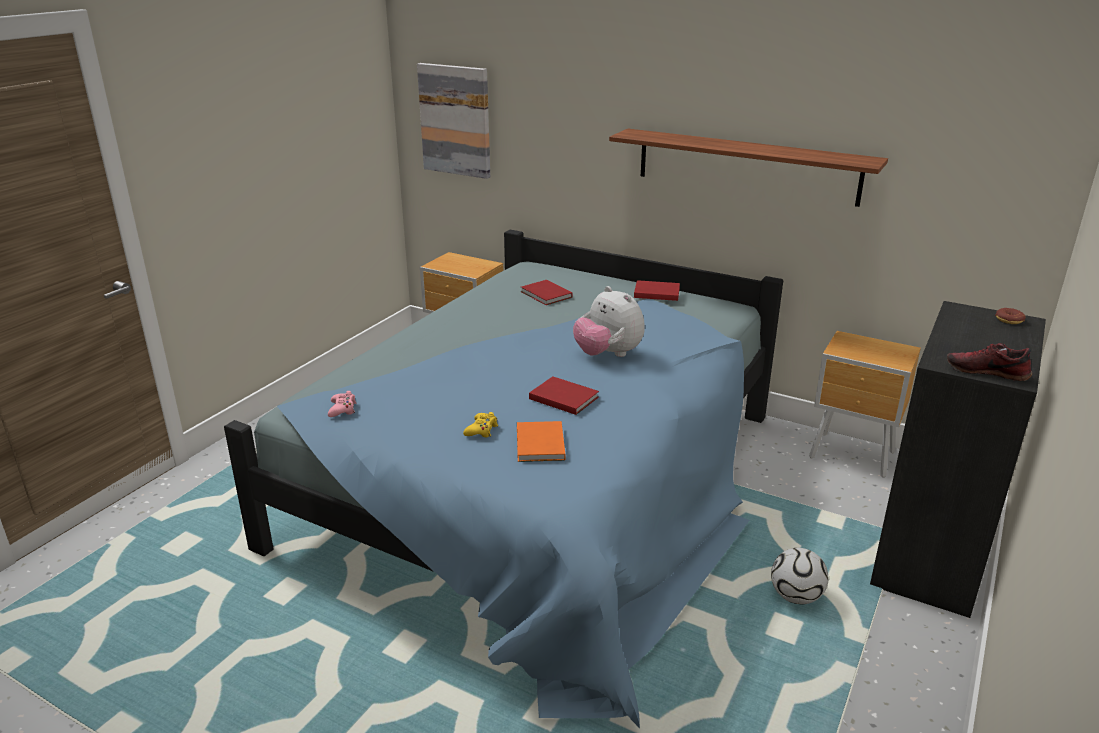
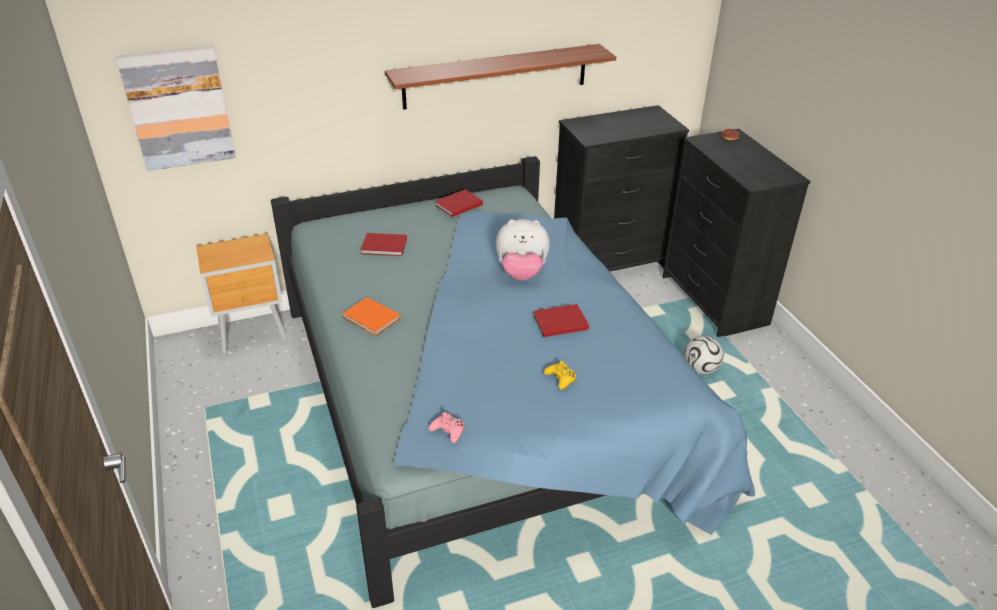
camera: 50 degrees left, 10 degrees up
orange book [517,421,566,462] -> orange book moved to [342,297,400,336]
brown nightstand [809,331,921,478] -> black dresser [554,105,689,271]
shoe [947,343,1032,381] -> none

